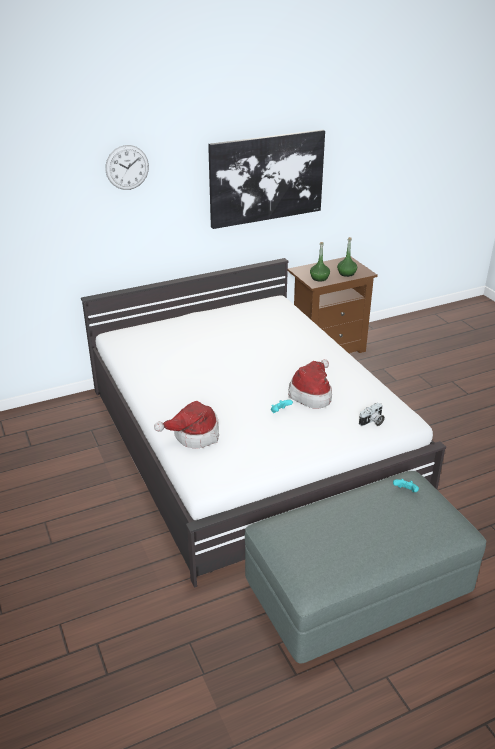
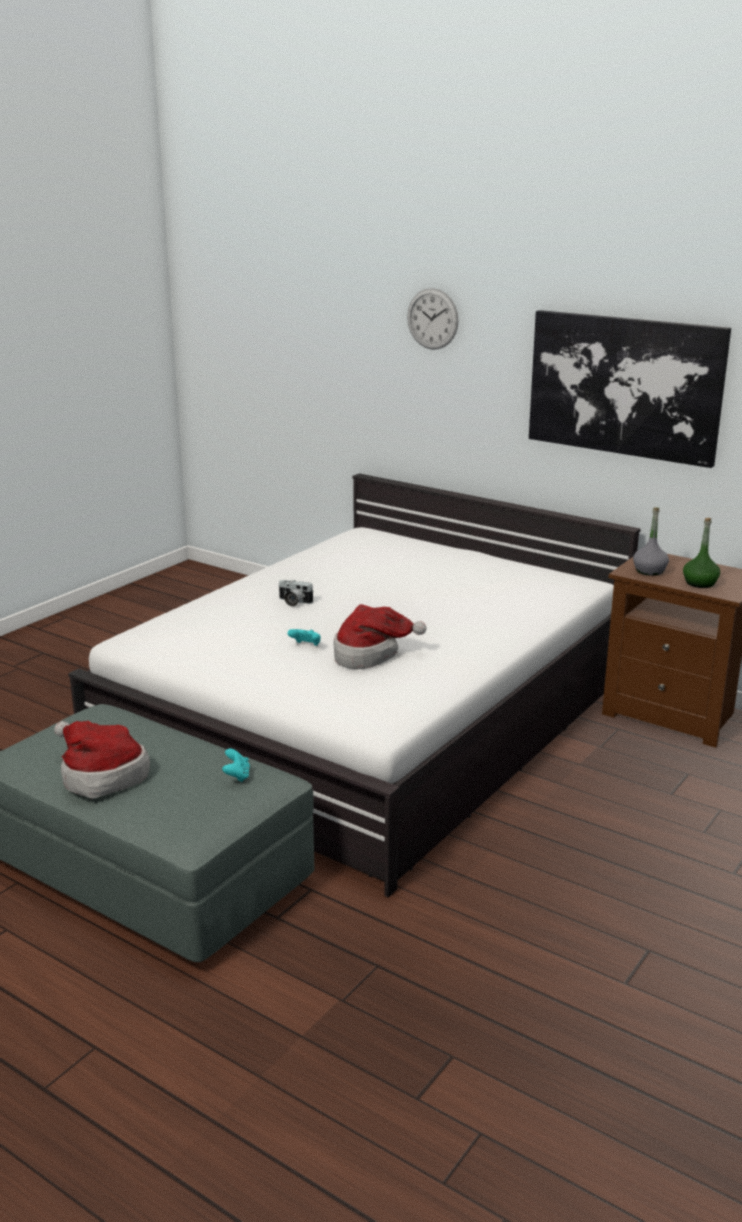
camera: 60 degrees right, 10 degrees down
hat [154,401,219,448] -> hat moved to [54,721,150,799]
green bottle [310,242,330,282] -> grey bottle [633,507,669,576]
camera [359,403,385,426] -> camera moved to [279,580,313,607]

